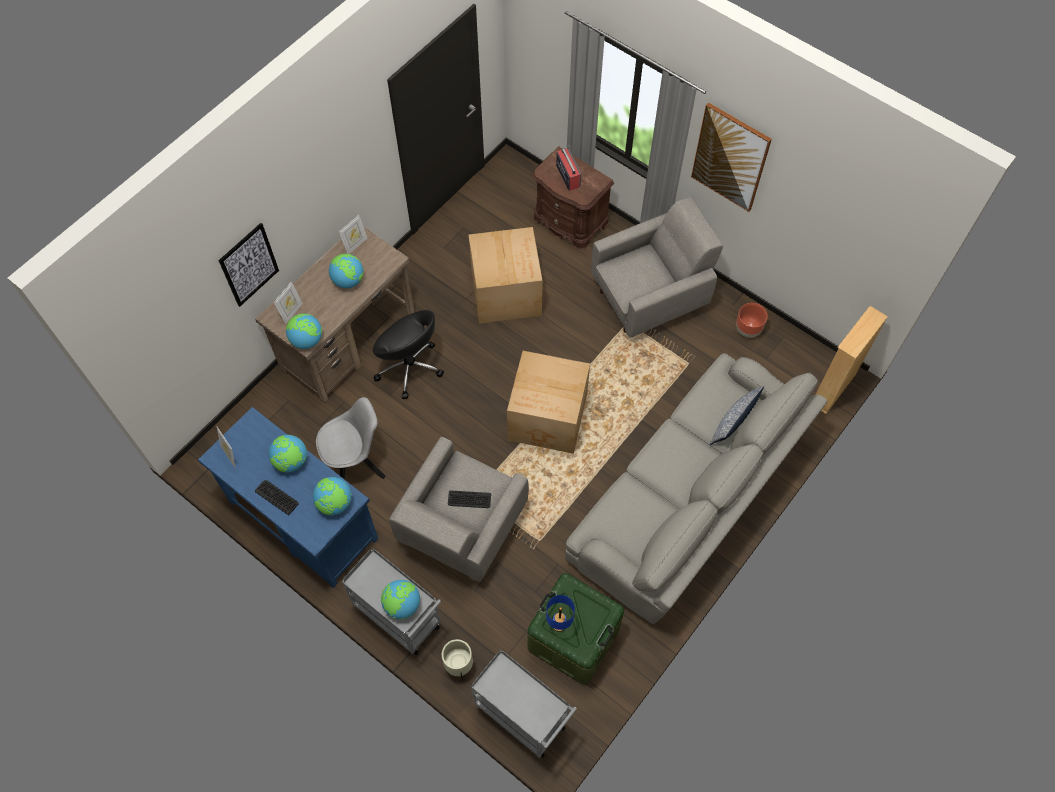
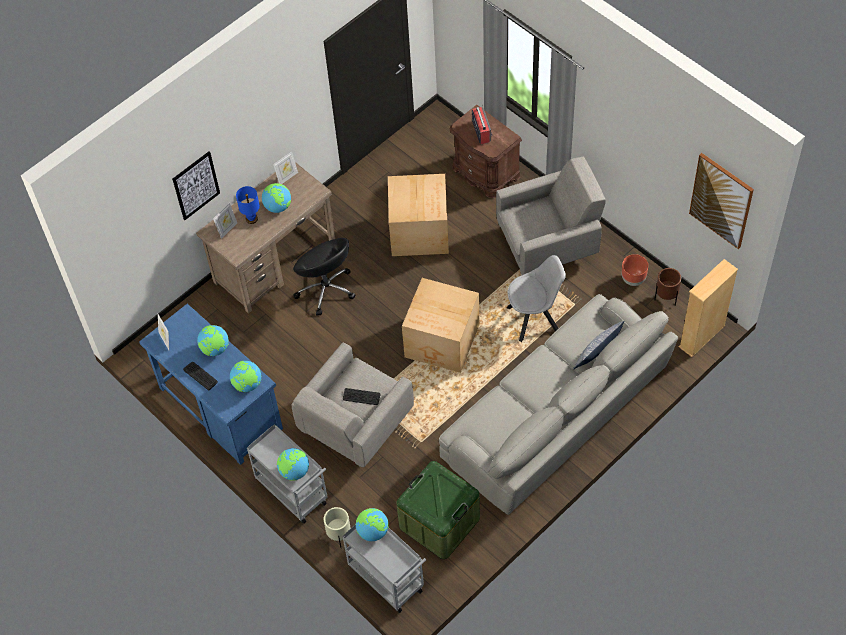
camera: 10 degrees right, 5 degrees down
globe [286,314,322,349] -> globe moved to [356,508,389,541]
grey chair [316,397,385,479] -> grey chair moved to [506,255,566,342]
blue table lamp [546,595,575,632] -> blue table lamp moved to [236,186,260,224]
picture [691,102,772,212] -> picture moved to [689,153,754,249]
none -> brown planter [654,268,681,306]

